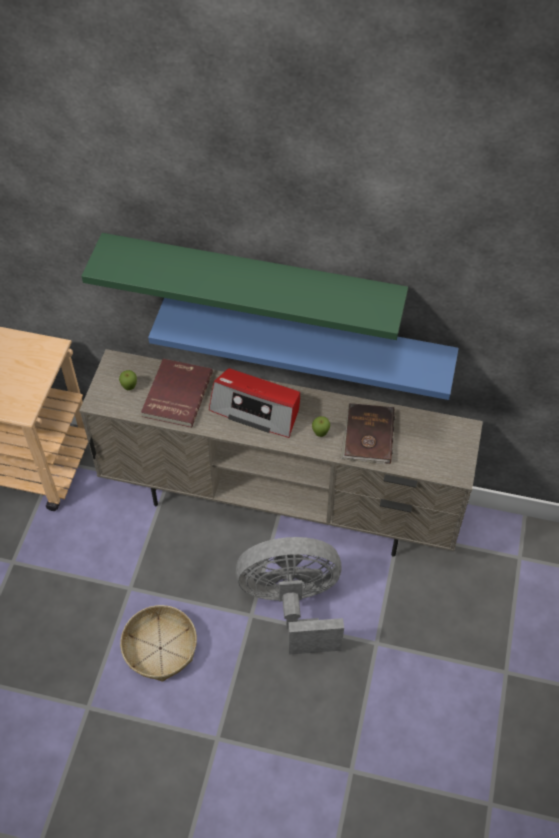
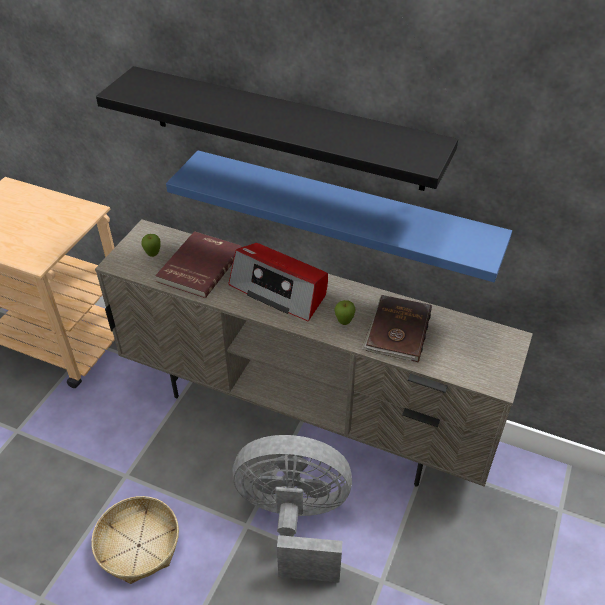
camera: 10 degrees right, 10 degrees down
green shelf [82,233,408,340] -> black shelf [96,66,458,191]

